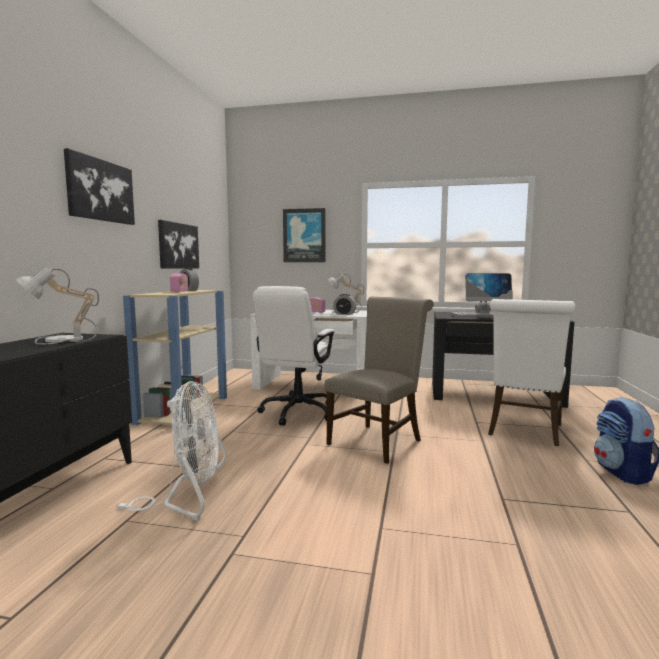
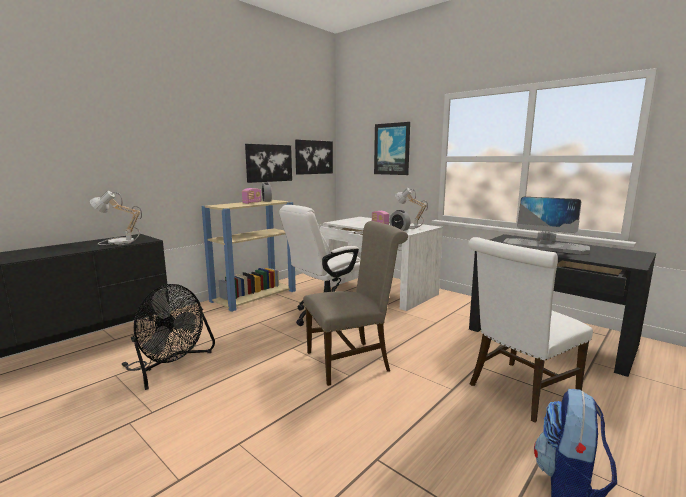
camera: 30 degrees right, 5 degrees up
picture [64,148,135,225] -> picture moved to [295,140,333,175]
white fan [117,381,226,521] -> black fan [122,284,215,390]

